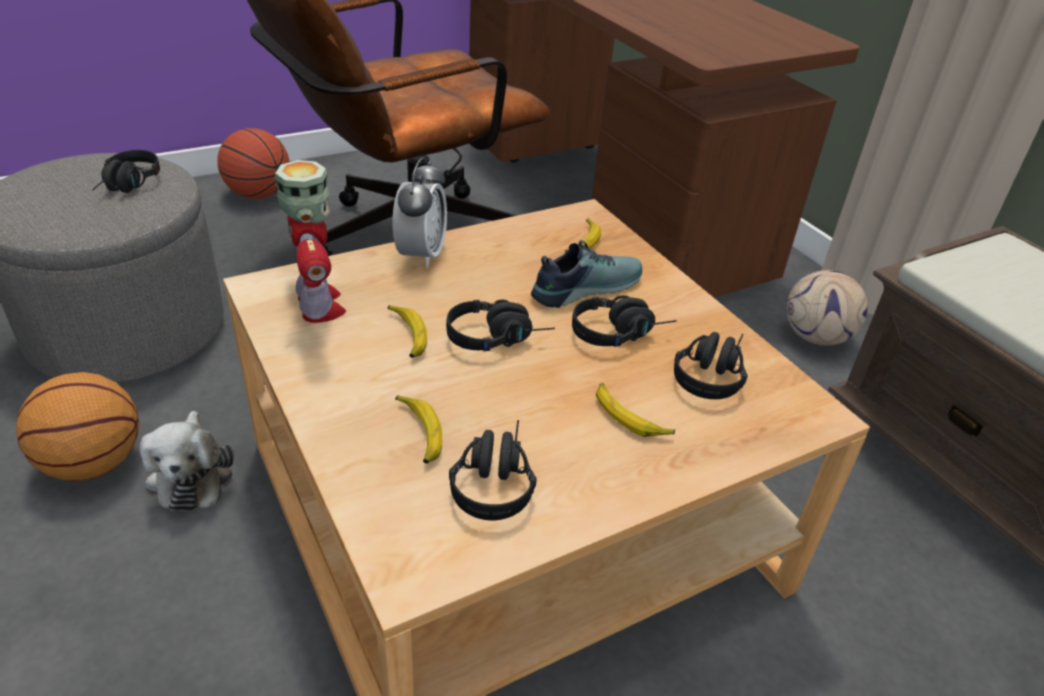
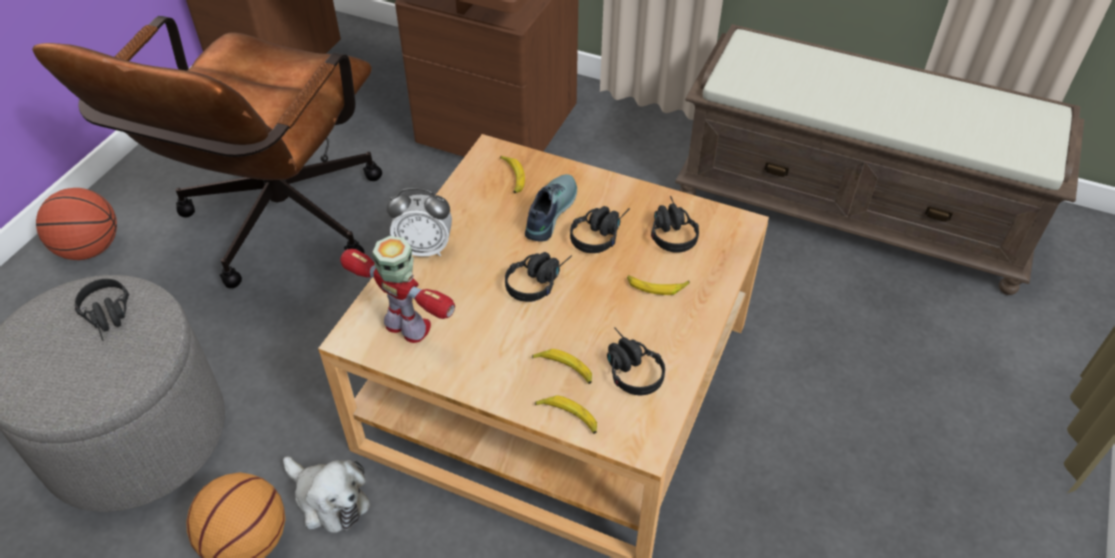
camera: 35 degrees left, 10 degrees up
banana [387,305,427,358] -> banana moved to [535,395,597,434]
alarm clock [392,157,447,268] -> alarm clock turned 120 degrees clockwise [387,188,452,257]
football [787,270,868,346] -> none

